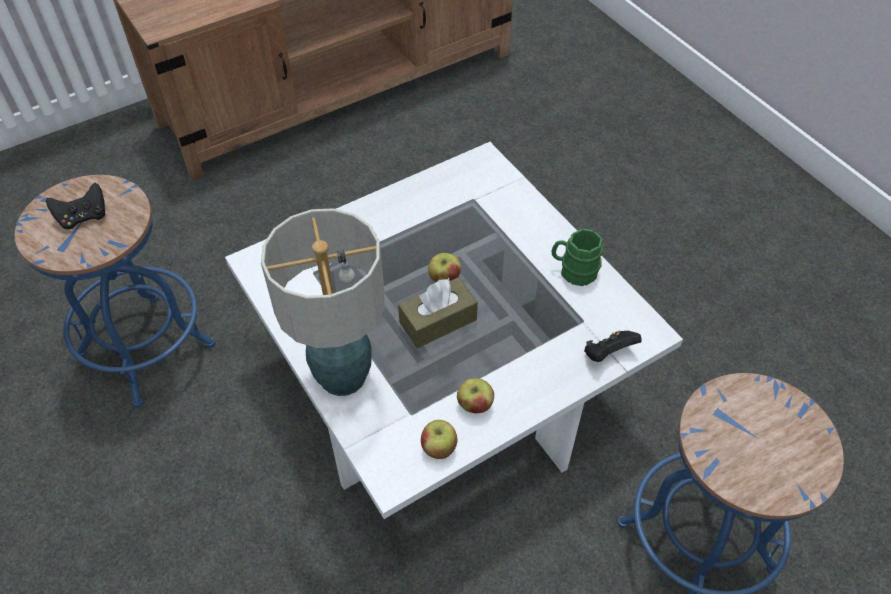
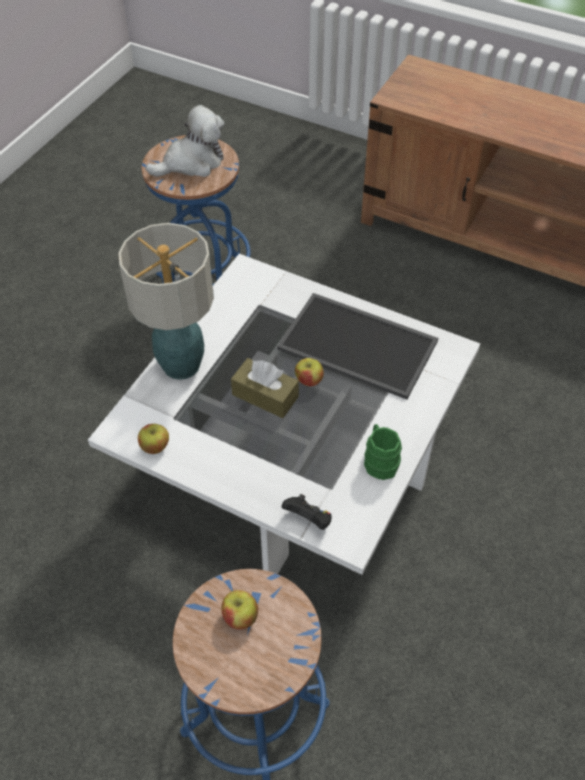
camera: 60 degrees right, 0 degrees up
black game controller [46,183,106,230] -> plush toy [145,105,224,177]
apple [457,378,494,413] -> apple moved to [221,590,258,630]
none -> tray [277,293,438,400]

